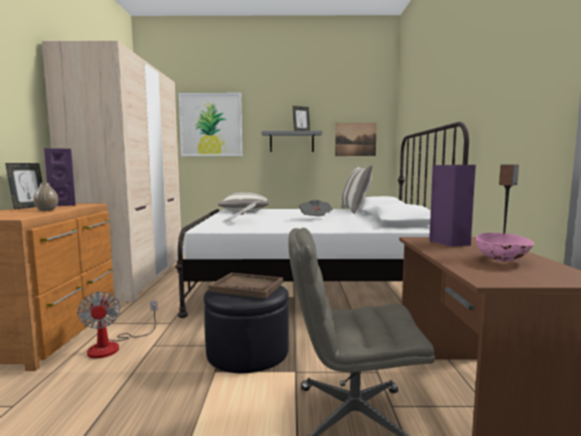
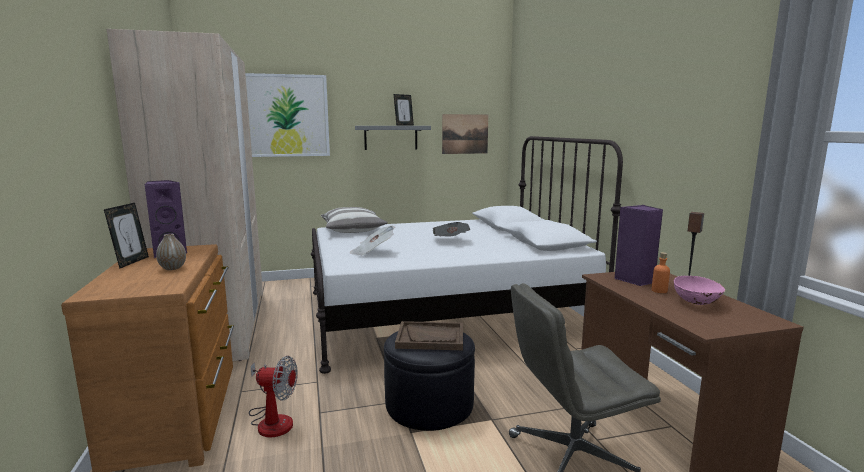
camera: 15 degrees left, 5 degrees up
fan [77,292,158,358] -> fan turned 45 degrees counterclockwise [249,356,298,437]
pillow [341,165,372,214] -> none
none -> orange bottle [652,252,670,293]

